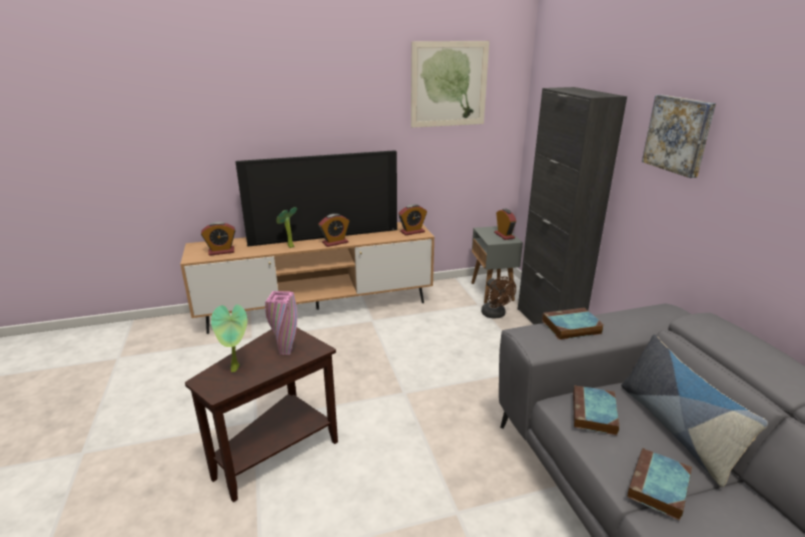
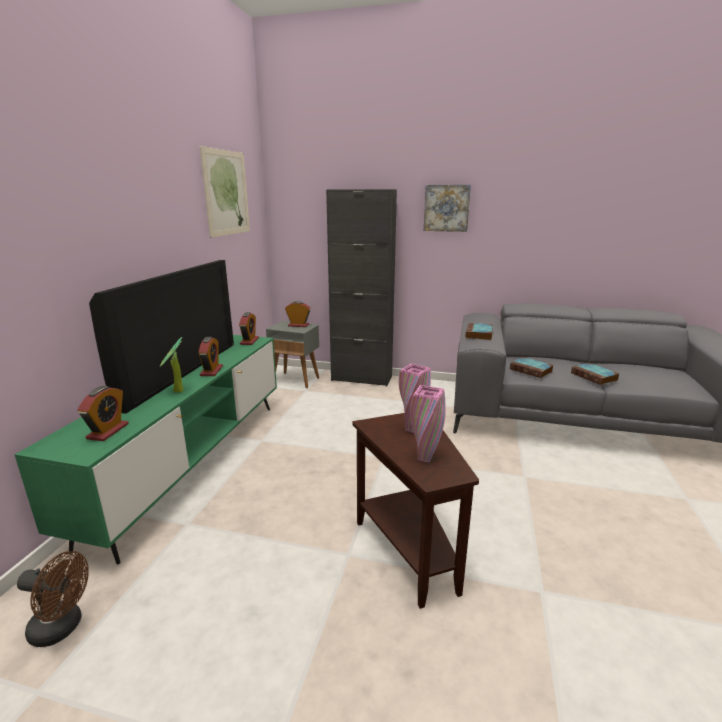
camera: 60 degrees left, 5 degrees down
brown tv stand [180,222,434,334] -> green tv stand [14,335,277,564]
potted plant [211,304,248,372] -> pink vase [410,385,446,463]
brown fan [481,276,516,319] -> brown fan moved to [17,551,89,647]
pillow [621,334,768,487] -> none

